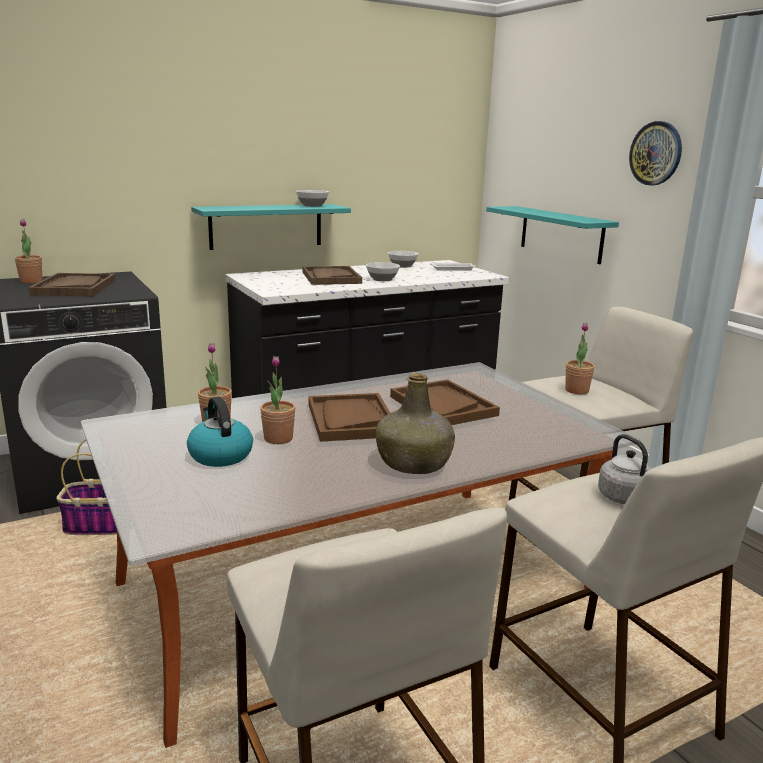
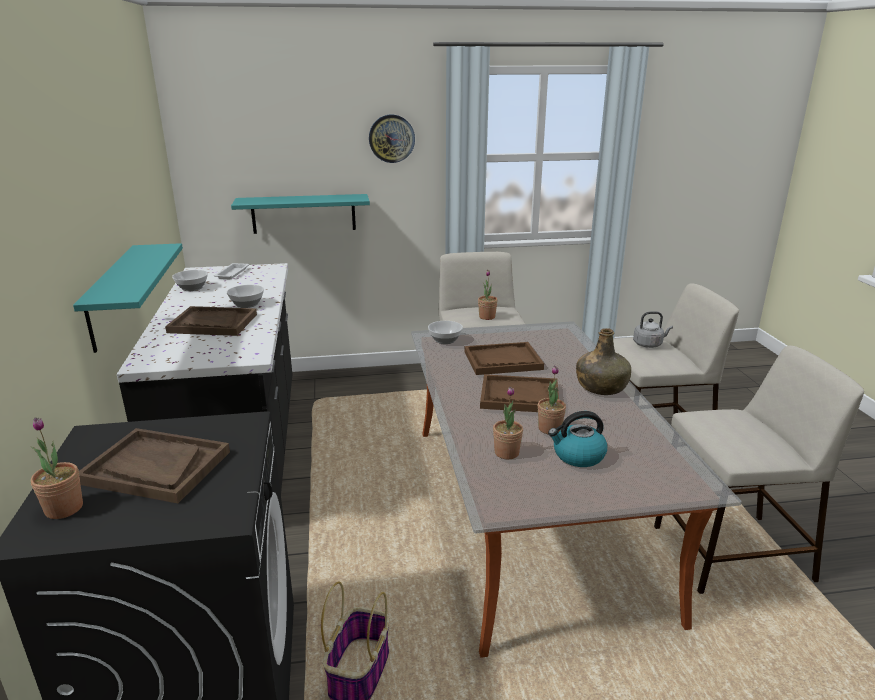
camera: 70 degrees left, 5 degrees up
bowl [296,190,329,207] -> bowl moved to [428,321,463,344]

